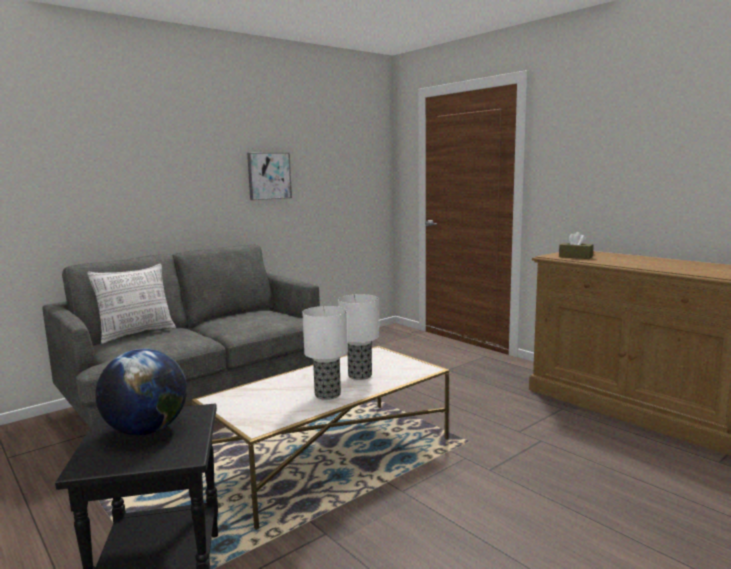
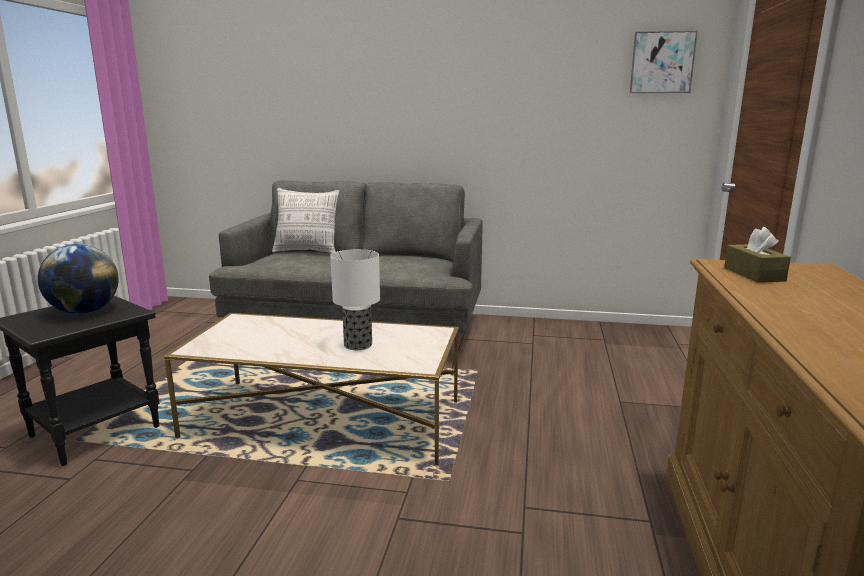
camera: 50 degrees right, 5 degrees up
picture [247,153,292,200] -> picture moved to [630,31,698,93]
table lamp [302,306,348,400] -> none

